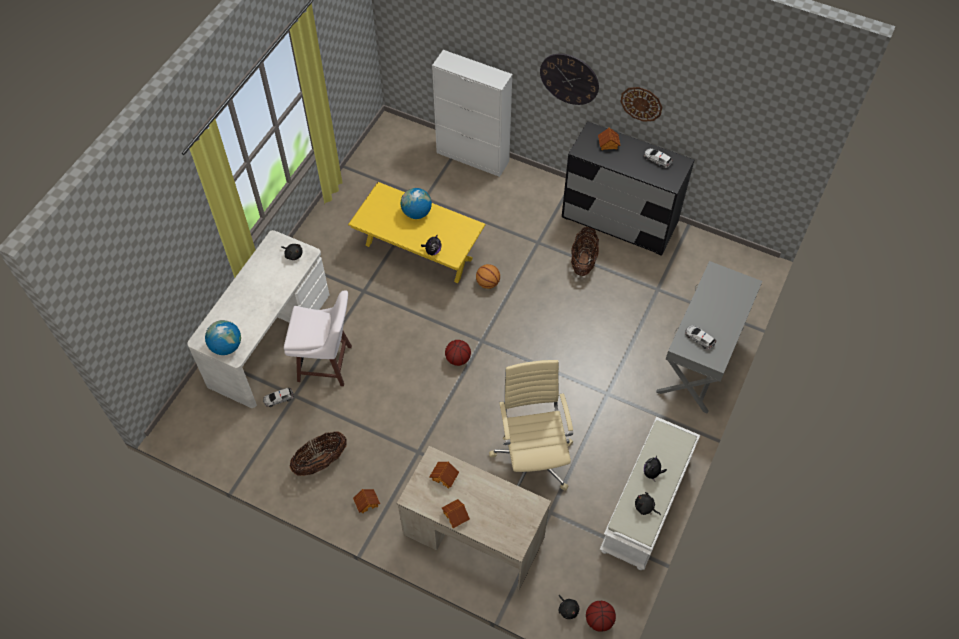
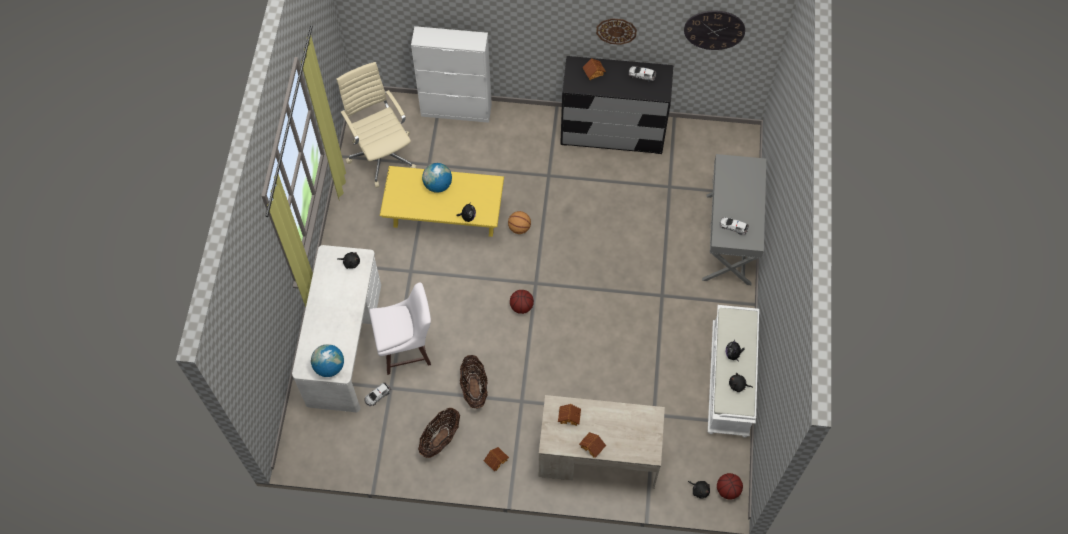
camera: 20 degrees left, 5 degrees up
beige office chair [489,360,573,491] -> beige office chair moved to [336,62,416,188]
wall clock [540,54,599,105] -> wall clock moved to [684,10,745,50]
basket [571,227,599,276] -> basket moved to [460,355,488,408]

